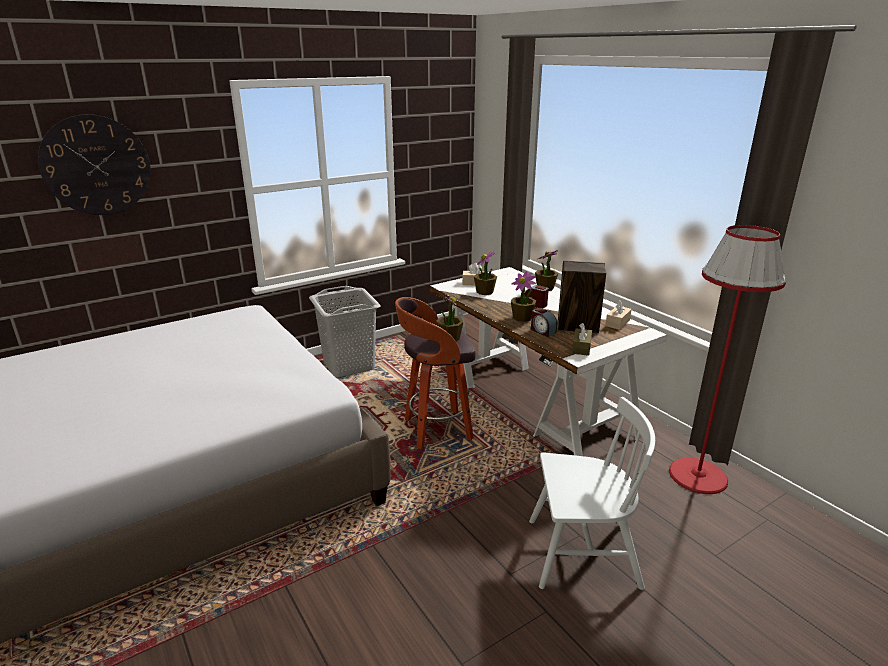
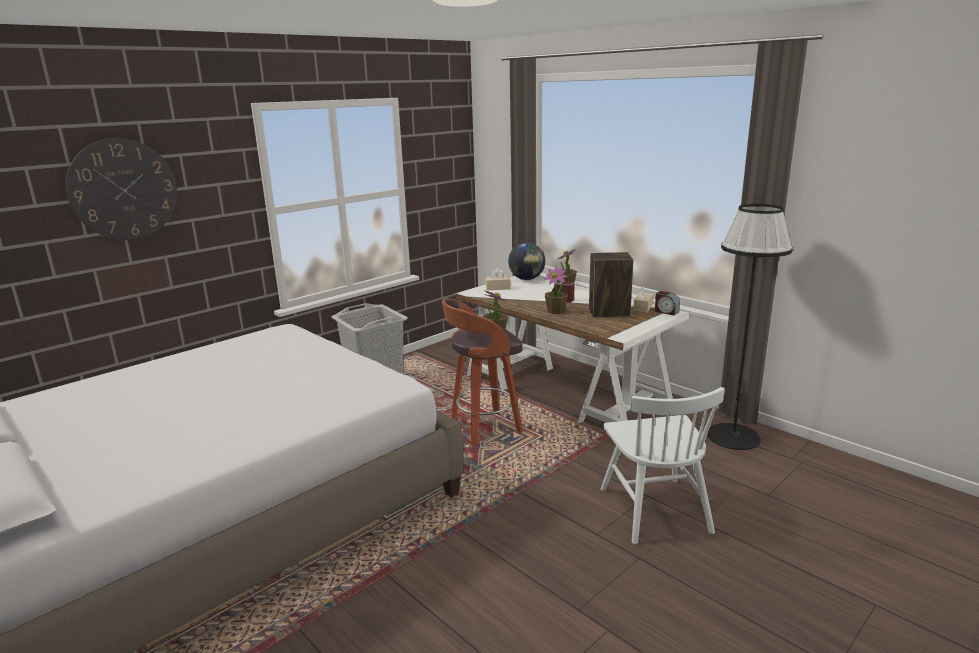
camera: 10 degrees left, 5 degrees down
potted plant [474,251,497,295] -> none
white chair [529,397,655,590] -> white chair turned 90 degrees clockwise [601,387,725,544]
alarm clock [531,308,557,337] -> alarm clock moved to [655,291,680,316]
brown tissue box [572,323,592,356] -> none
red floor lamp [669,225,786,494] -> black floor lamp [707,204,793,450]
none -> globe [508,243,545,280]

